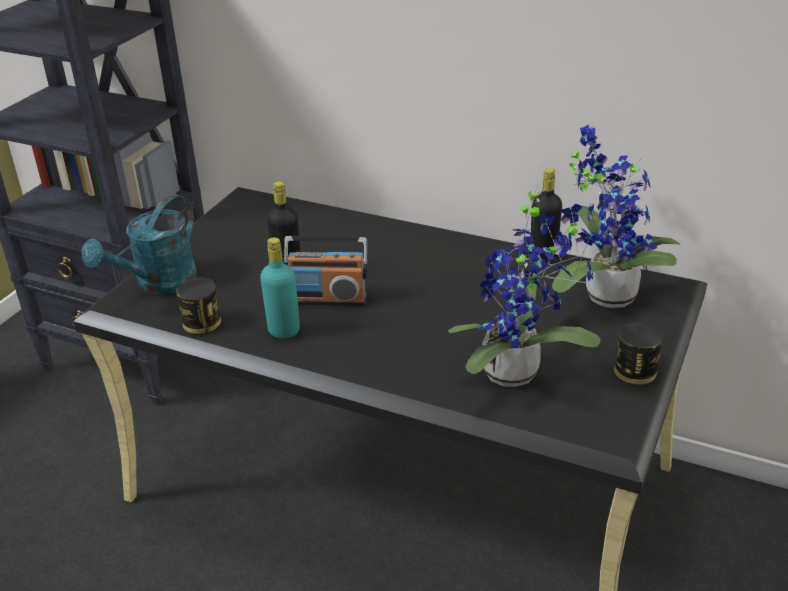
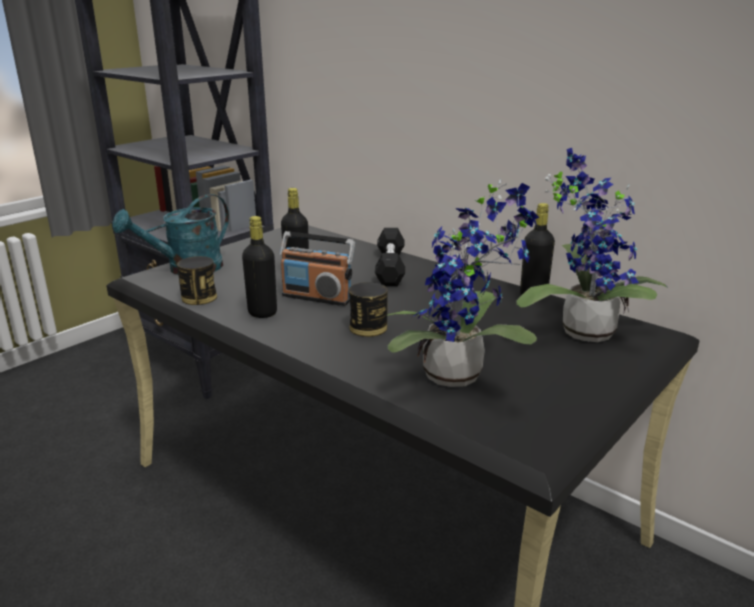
camera: 15 degrees right, 10 degrees down
turquoise bottle [260,237,300,339] -> black bottle [242,216,277,318]
can [614,322,663,385] -> can moved to [349,282,387,337]
none -> black dumbbell [375,228,405,286]

